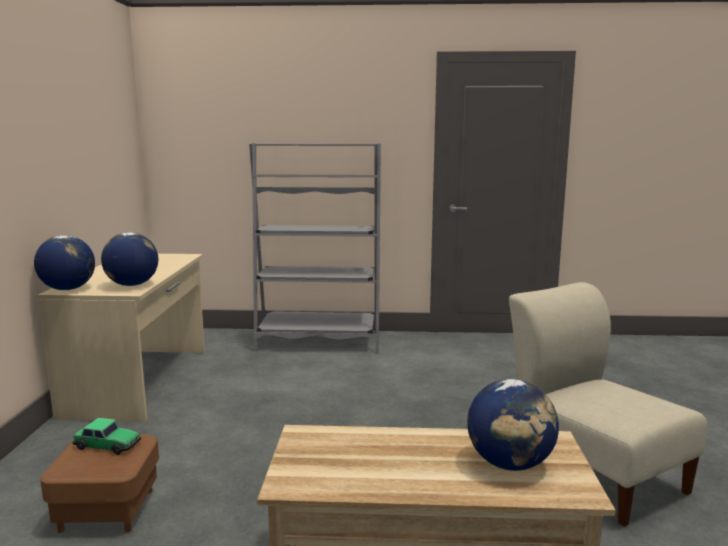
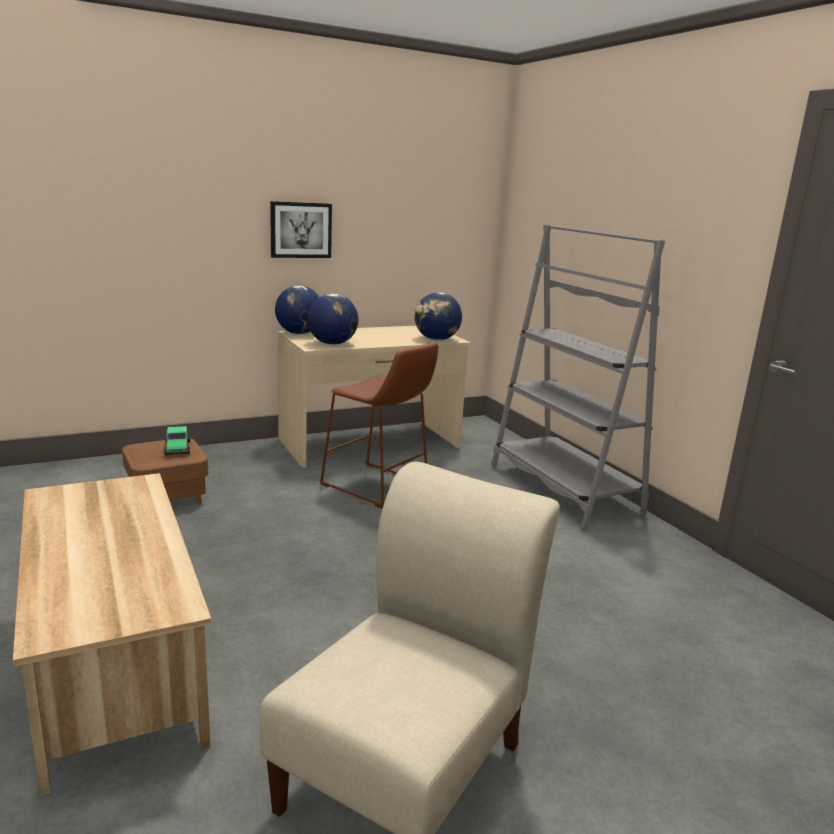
camera: 60 degrees right, 5 degrees up
globe [467,379,559,471] -> globe moved to [415,292,462,340]
none -> picture [270,201,332,258]
none -> brown stool [319,342,438,509]

